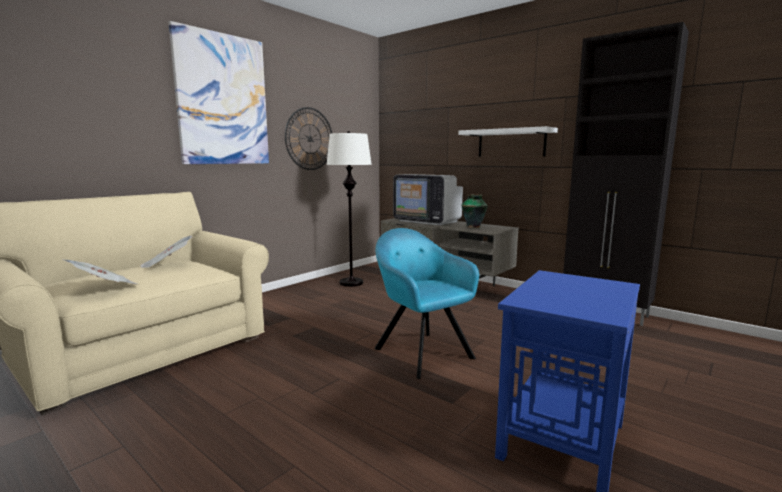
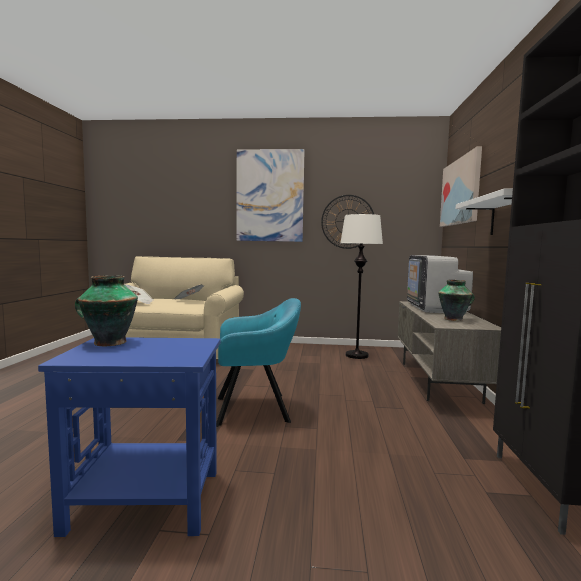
camera: 55 degrees right, 5 degrees down
turquoise armchair [374,228,479,379] -> turquoise armchair turned 60 degrees clockwise [216,298,301,427]
none -> vase [75,275,138,346]
none -> picture [440,147,482,227]

